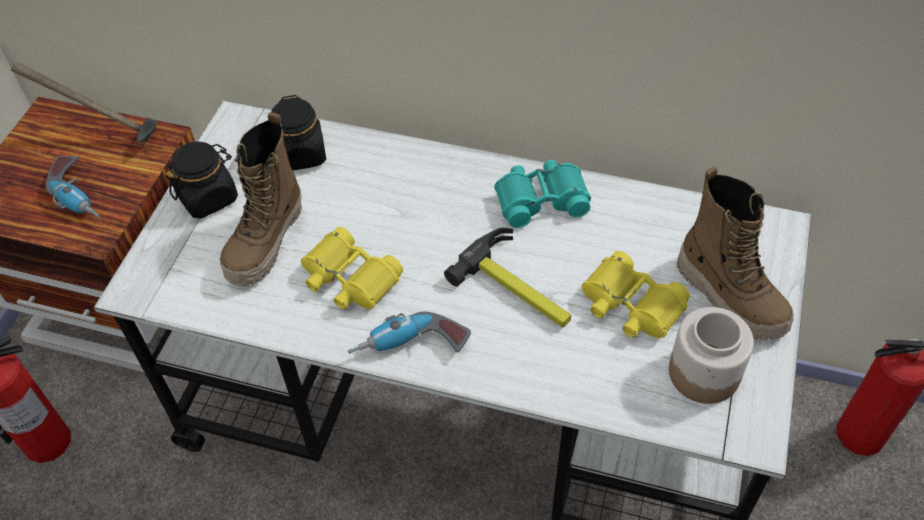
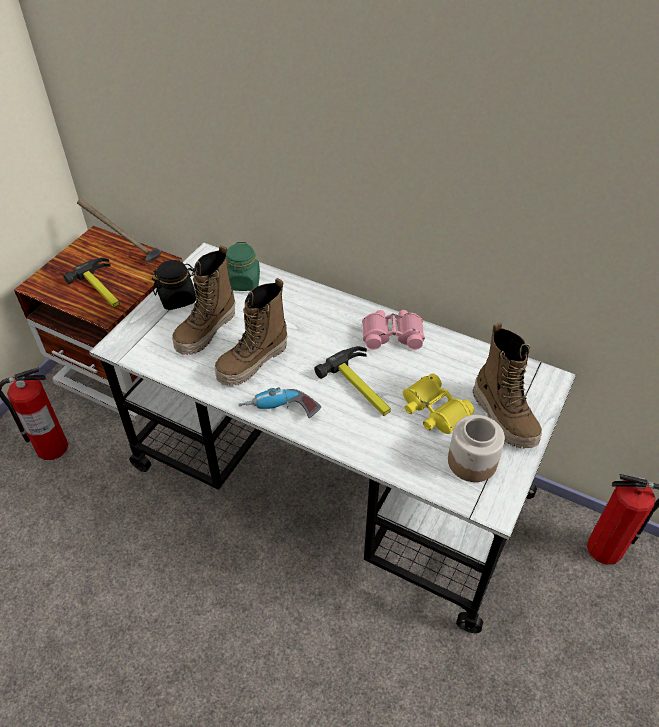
camera: 10 degrees right, 5 degrees down
power drill [46,156,100,218] -> hammer [63,257,120,307]
black jar [271,95,326,170] -> green jar [227,242,260,291]
yellow binoculars [301,227,403,309] -> boot [215,278,288,386]
turquoise binoculars [494,160,591,228] -> pink binoculars [362,310,425,350]

